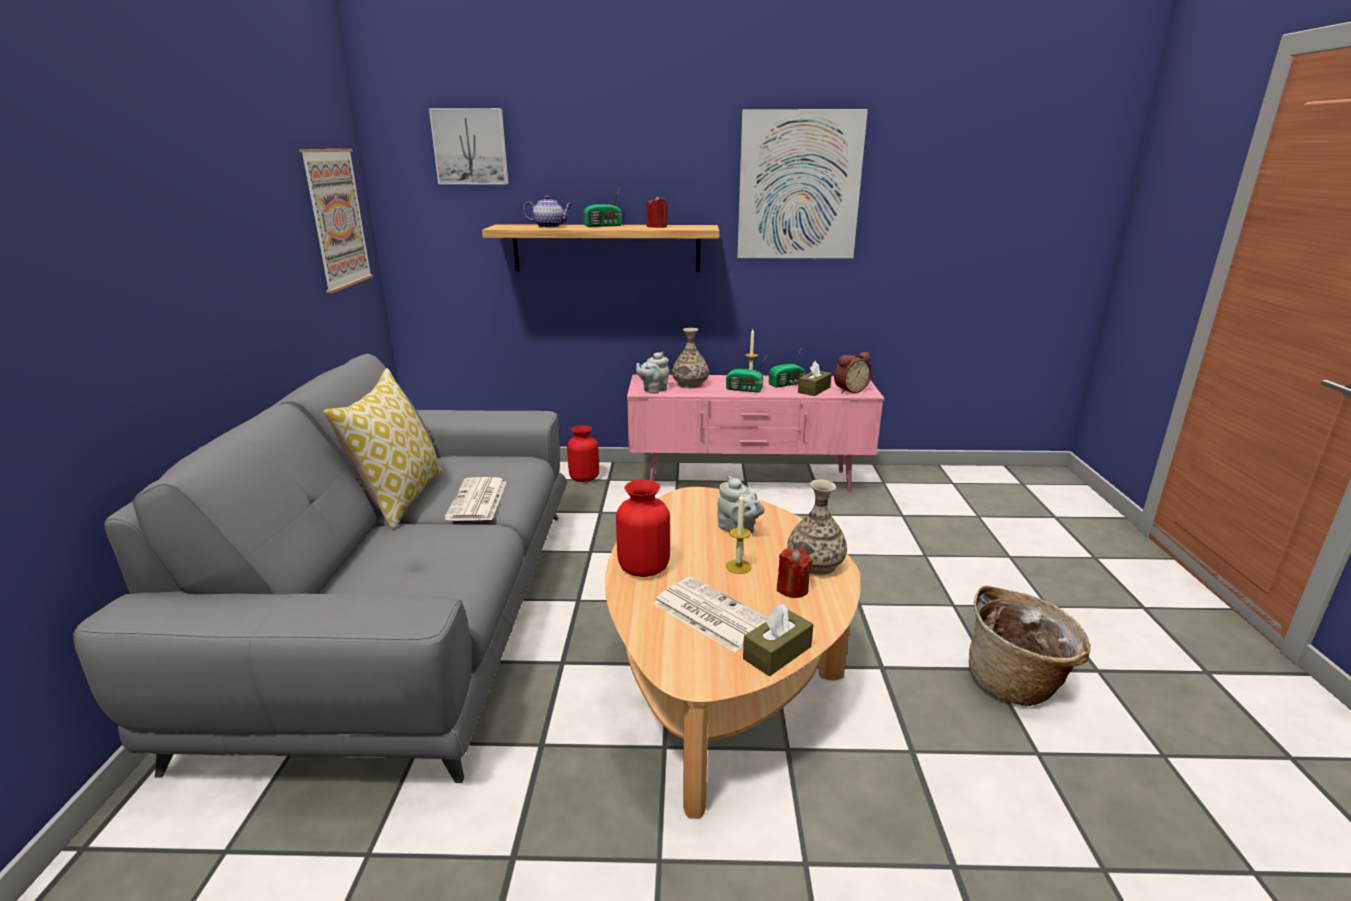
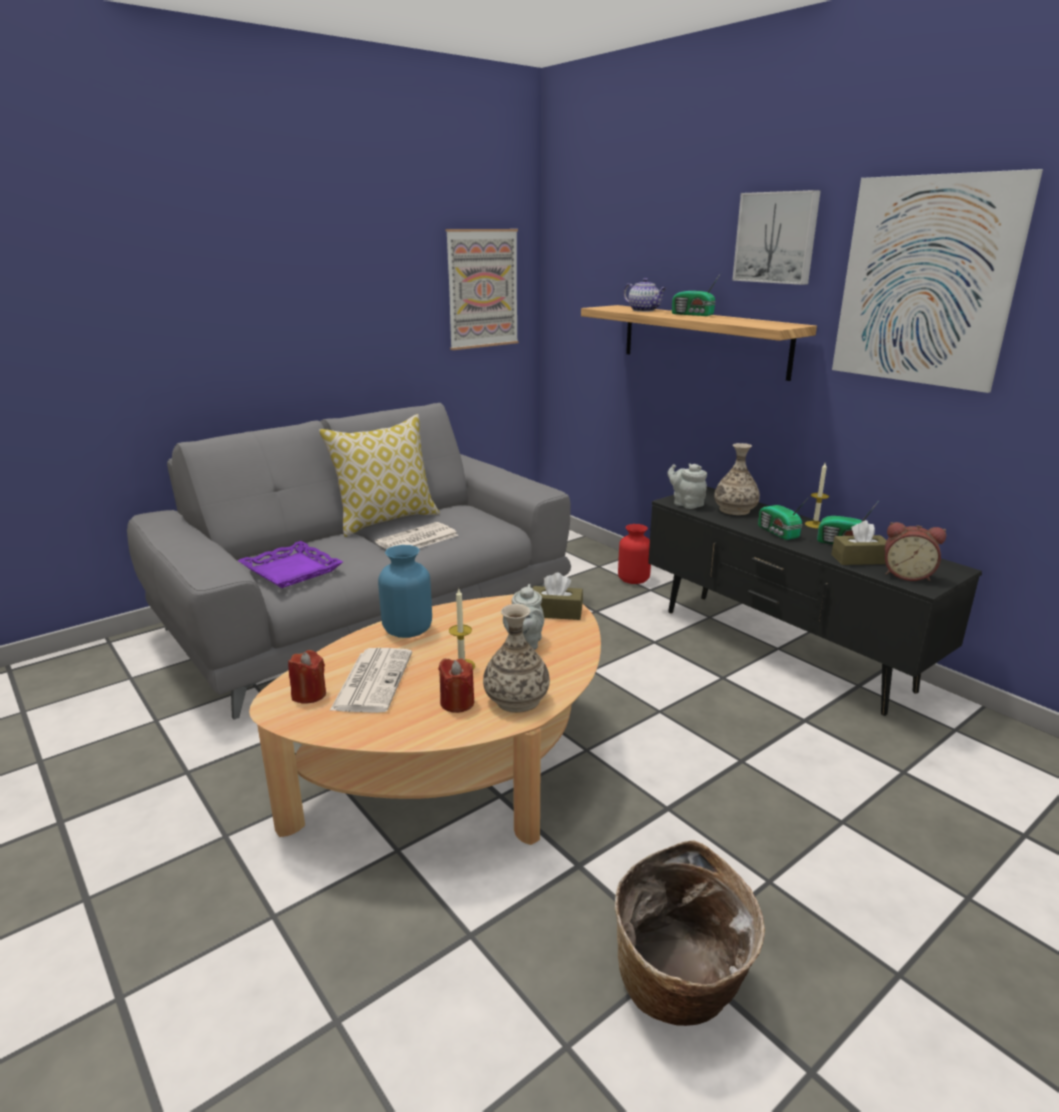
camera: 50 degrees right, 0 degrees up
picture [429,108,508,184] -> picture moved to [732,190,821,285]
red vase [616,479,670,577] -> blue vase [378,545,432,638]
pink tv stand [627,374,884,492] -> black tv stand [648,487,982,716]
grey teapot [636,352,669,394] -> grey teapot turned 45 degrees clockwise [667,463,707,509]
red candle [646,196,668,228] -> red candle moved to [288,650,326,704]
brown tissue box [743,604,813,676] -> brown tissue box moved to [533,573,583,620]
none -> purple tray [238,541,343,588]

